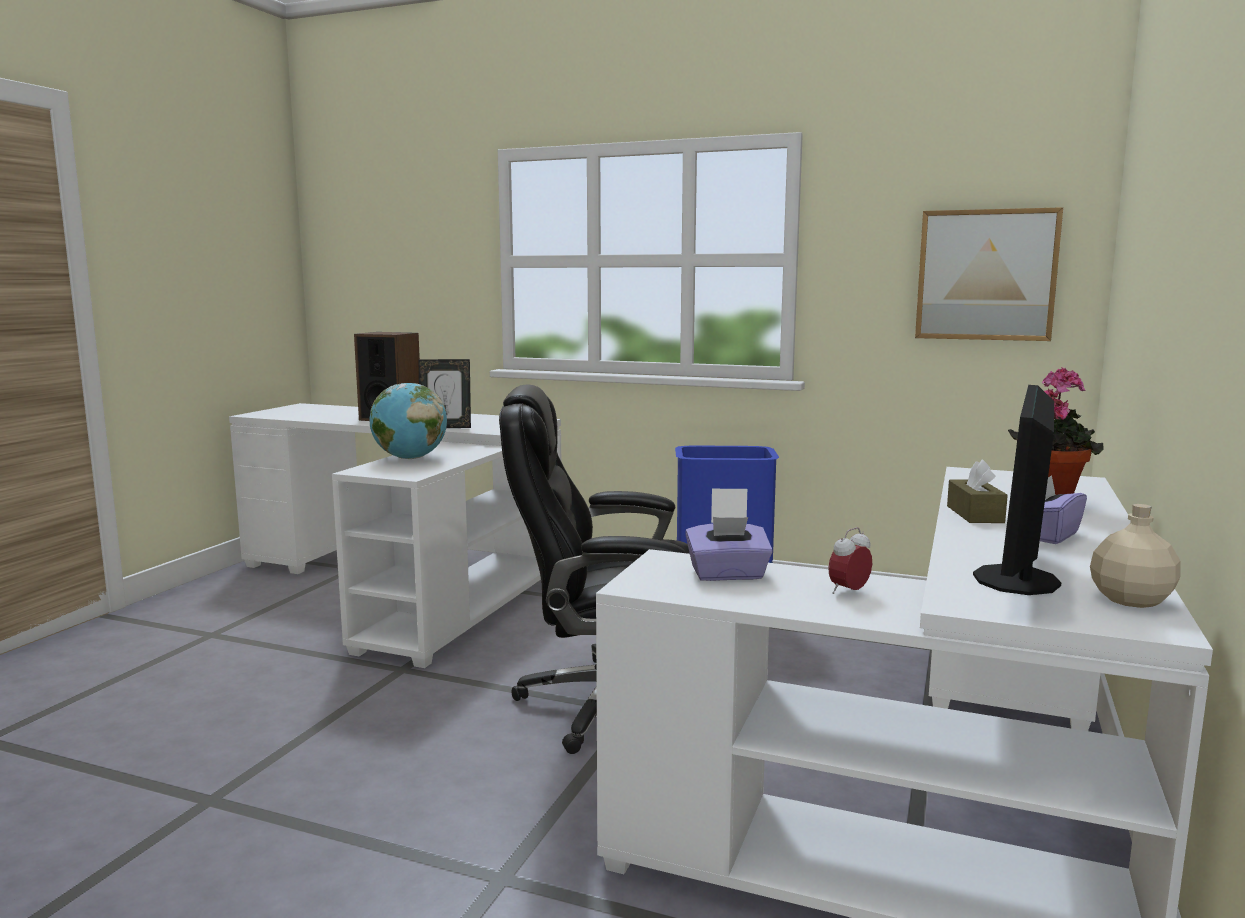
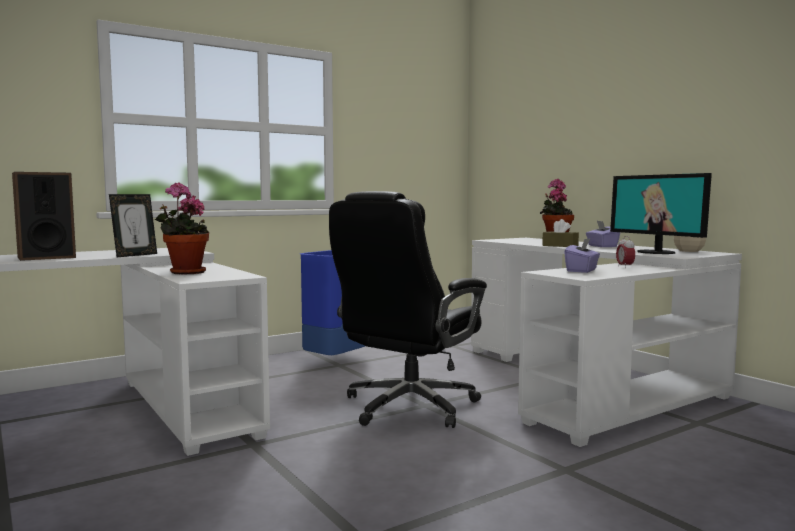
camera: 55 degrees left, 5 degrees down
globe [370,383,447,459] -> potted plant [155,182,209,275]
picture [915,207,1063,341] -> none

